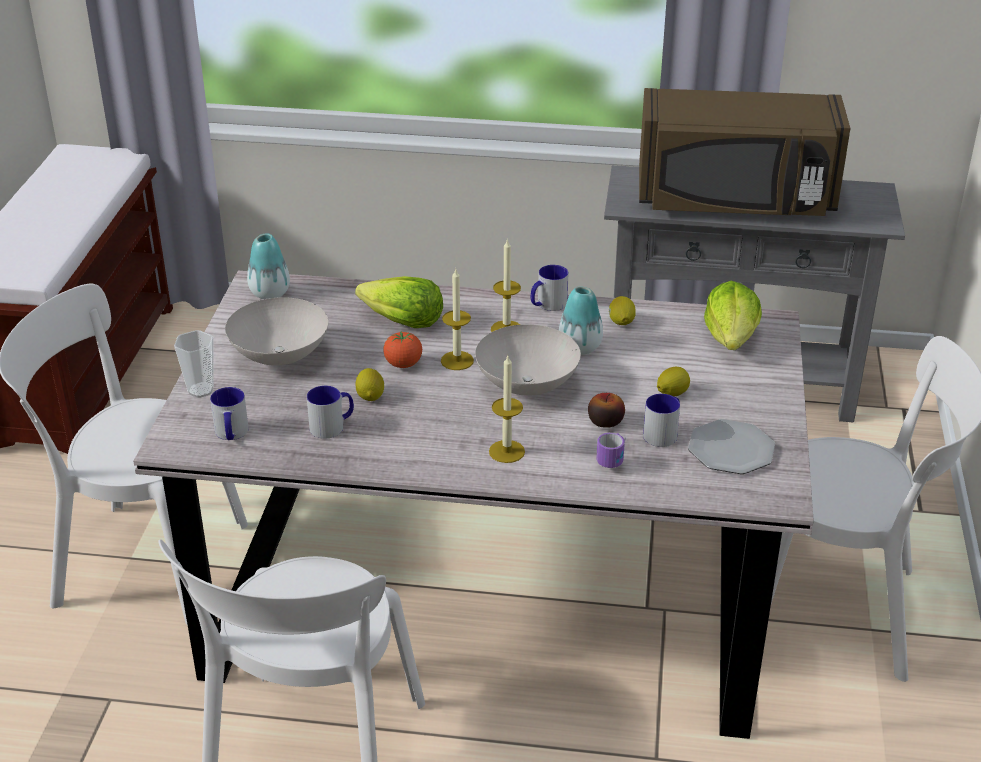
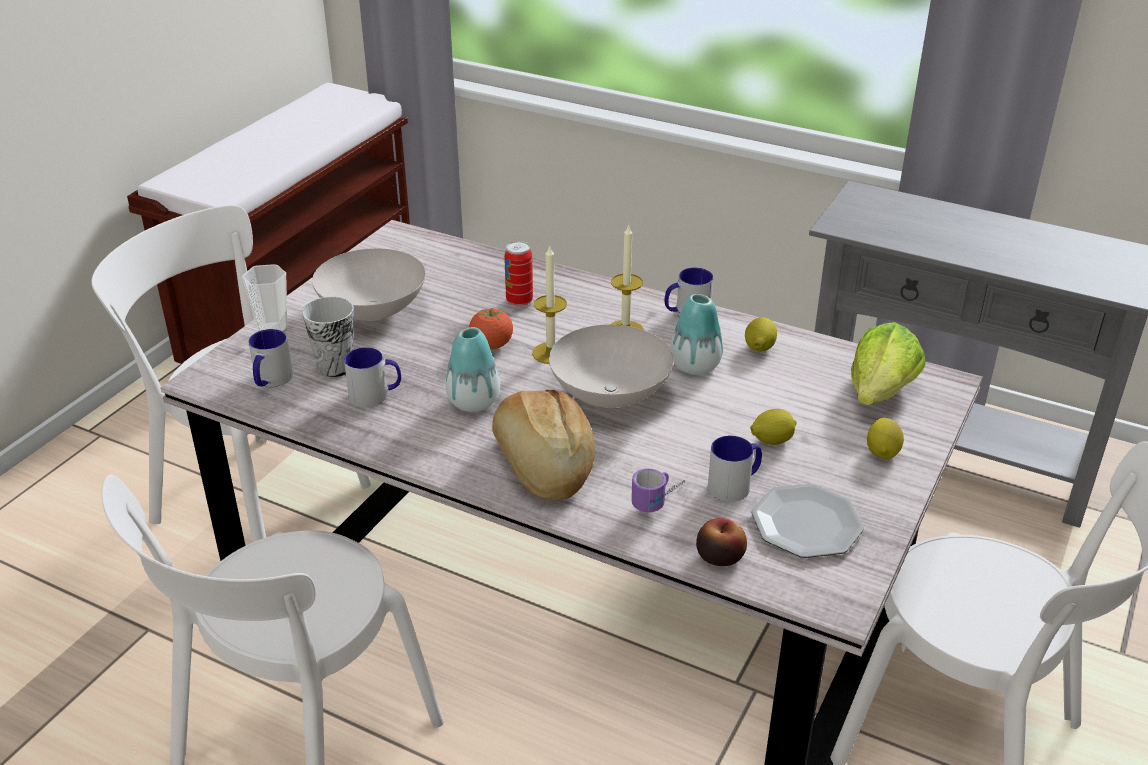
camera: 20 degrees right, 0 degrees up
vase [247,233,290,299] -> vase moved to [445,327,500,412]
lettuce [355,276,443,328] -> can [504,241,533,307]
lemon [356,368,384,401] -> lemon moved to [867,417,904,459]
candle [489,354,525,463] -> bread [492,390,595,500]
apple [588,393,625,428] -> apple moved to [696,518,747,566]
brown microwave [639,88,850,216] -> none
none -> cup [302,296,354,377]

